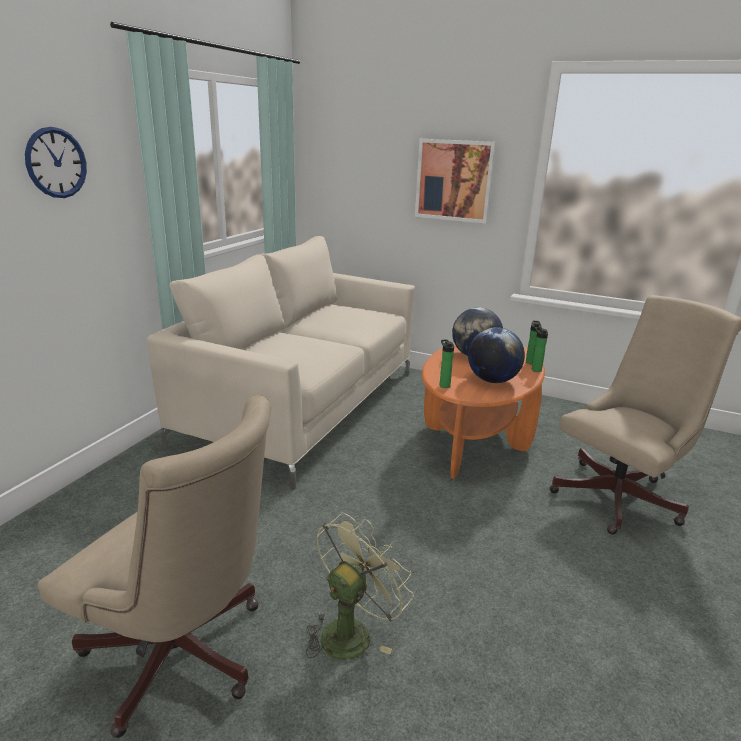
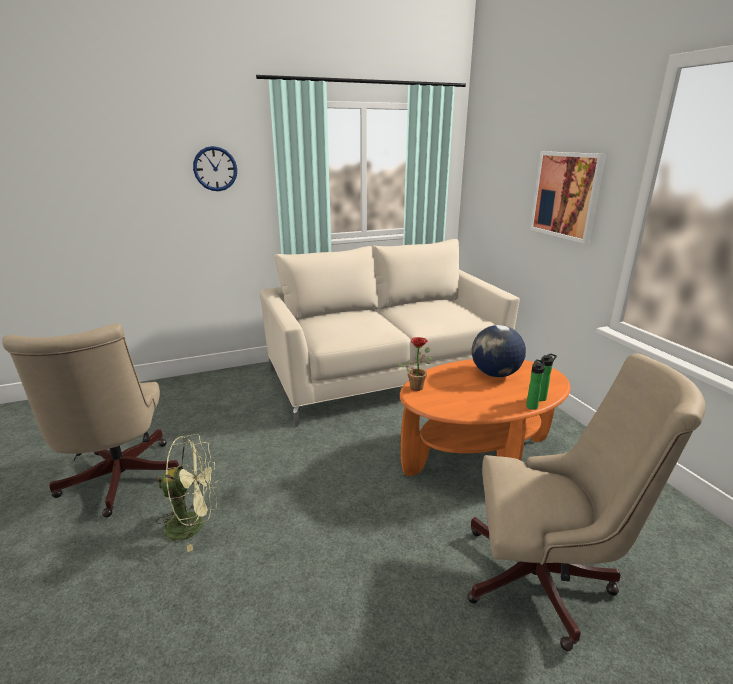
camera: 45 degrees right, 0 degrees up
bottle [440,339,454,388] -> potted plant [397,337,432,391]
globe [468,327,525,383] -> none

